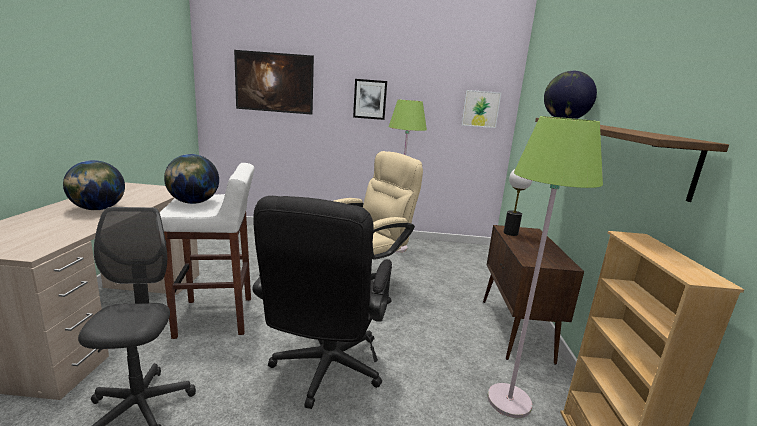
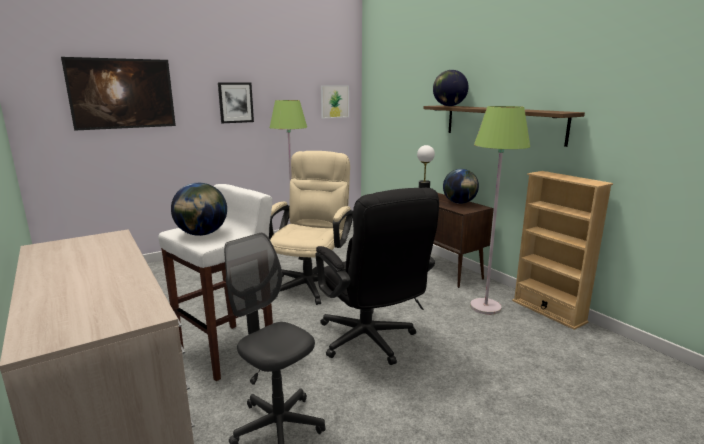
camera: 35 degrees left, 0 degrees up
globe [63,160,125,210] -> globe moved to [443,169,479,204]

